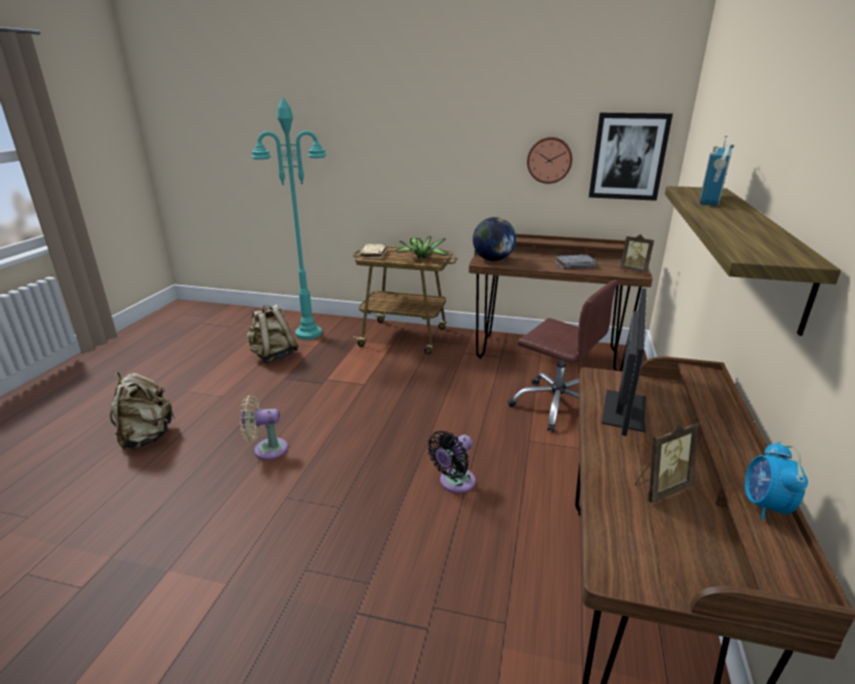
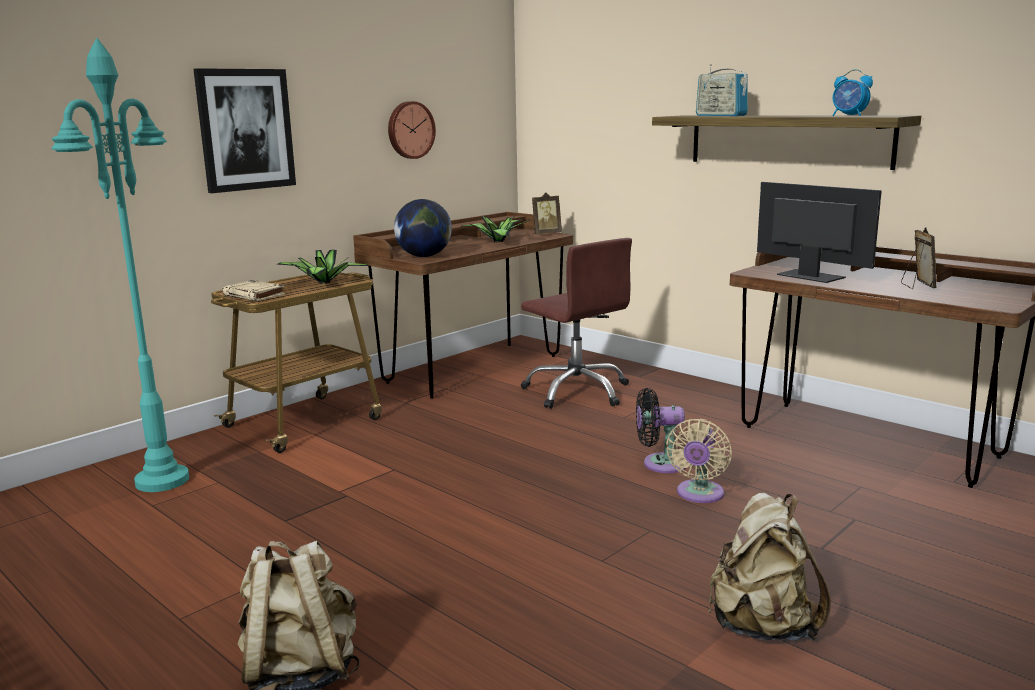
camera: 60 degrees left, 10 degrees down
beige fan [240,395,288,460] -> beige fan moved to [666,419,732,503]
beige backpack [246,304,299,363] -> beige backpack moved to [708,493,831,640]
black fan [428,431,476,493] -> black fan turned 105 degrees clockwise [636,388,686,473]
brown office chair [508,280,618,432] -> brown office chair turned 75 degrees clockwise [521,238,632,409]
grey book [555,254,597,269] -> potted plant [460,215,529,243]
picture [589,113,673,201] -> picture moved to [193,68,296,193]
alarm clock [745,441,808,520] -> alarm clock moved to [832,69,873,116]

